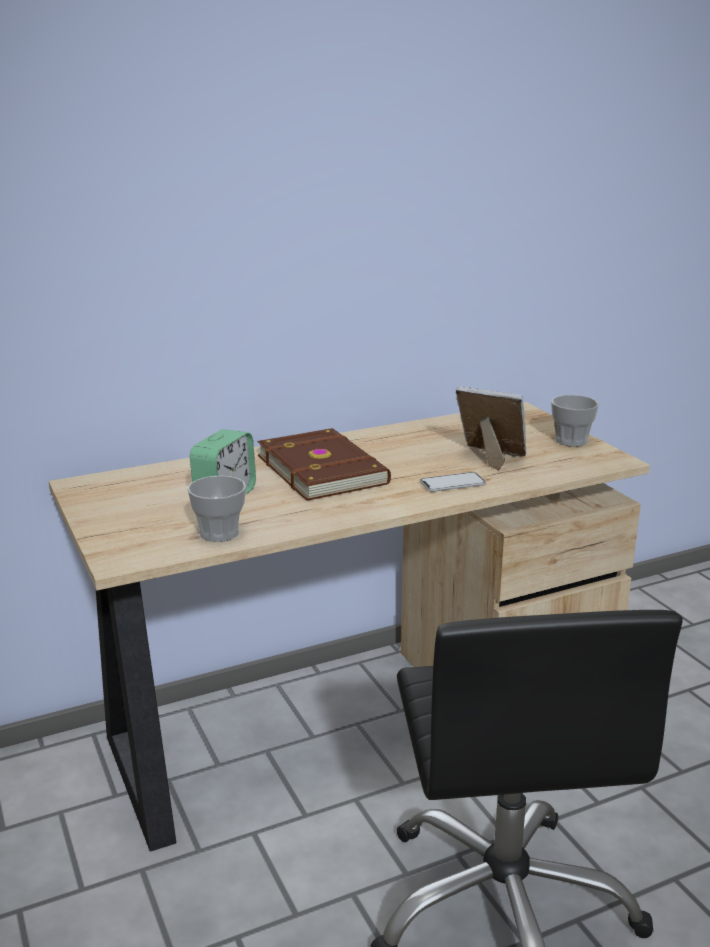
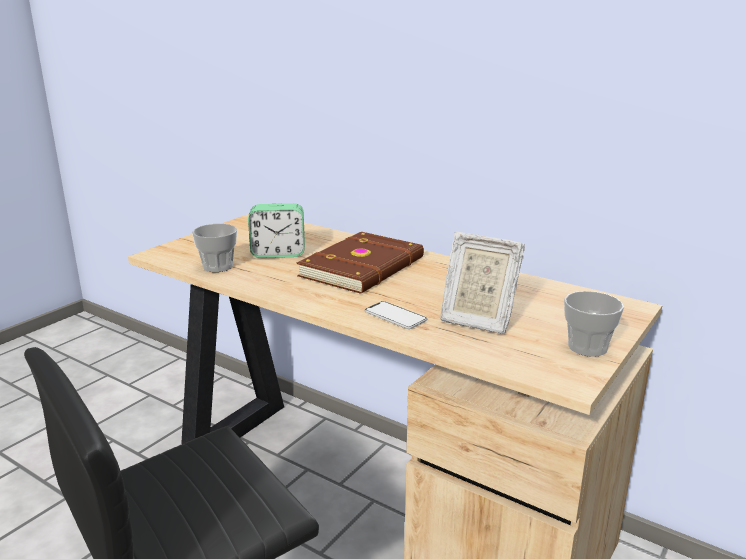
camera: 60 degrees right, 0 degrees up
picture frame [455,386,526,471] -> picture frame turned 120 degrees clockwise [440,232,525,334]

